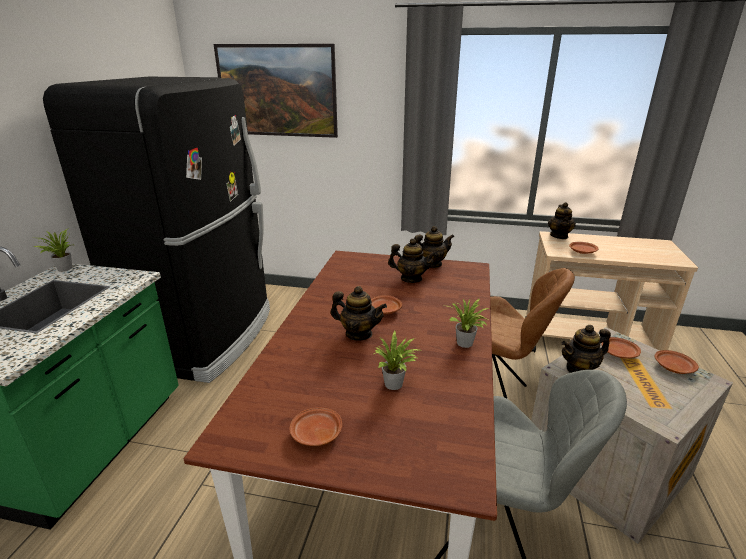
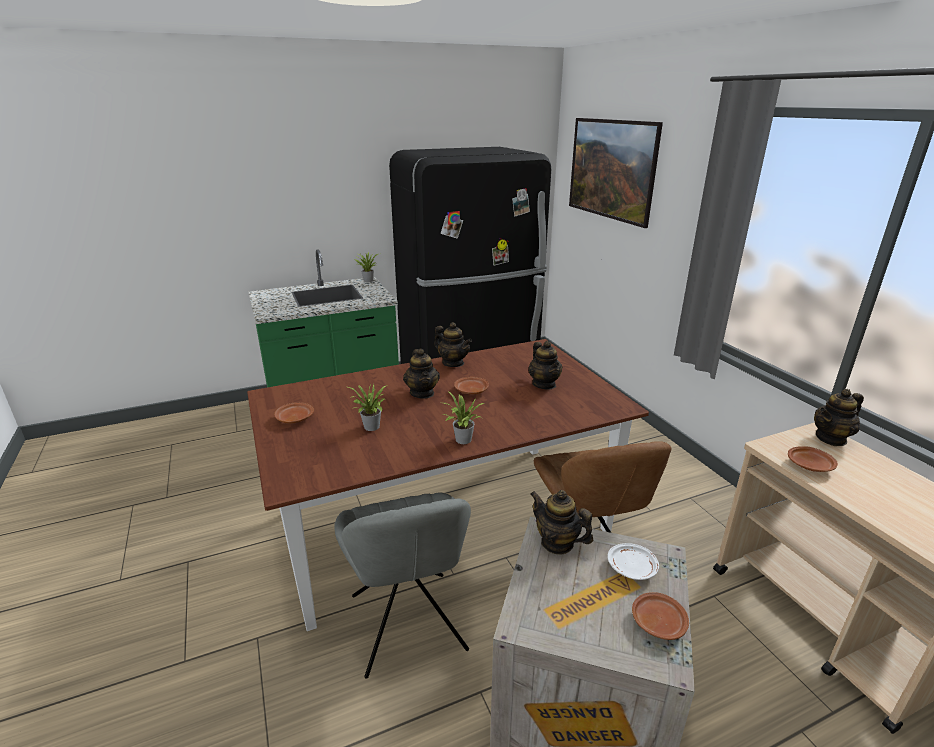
camera: 55 degrees right, 0 degrees up
teapot [414,226,454,268] -> teapot moved to [434,322,472,367]
brown plate [601,337,641,359] -> white plate [607,543,659,580]

